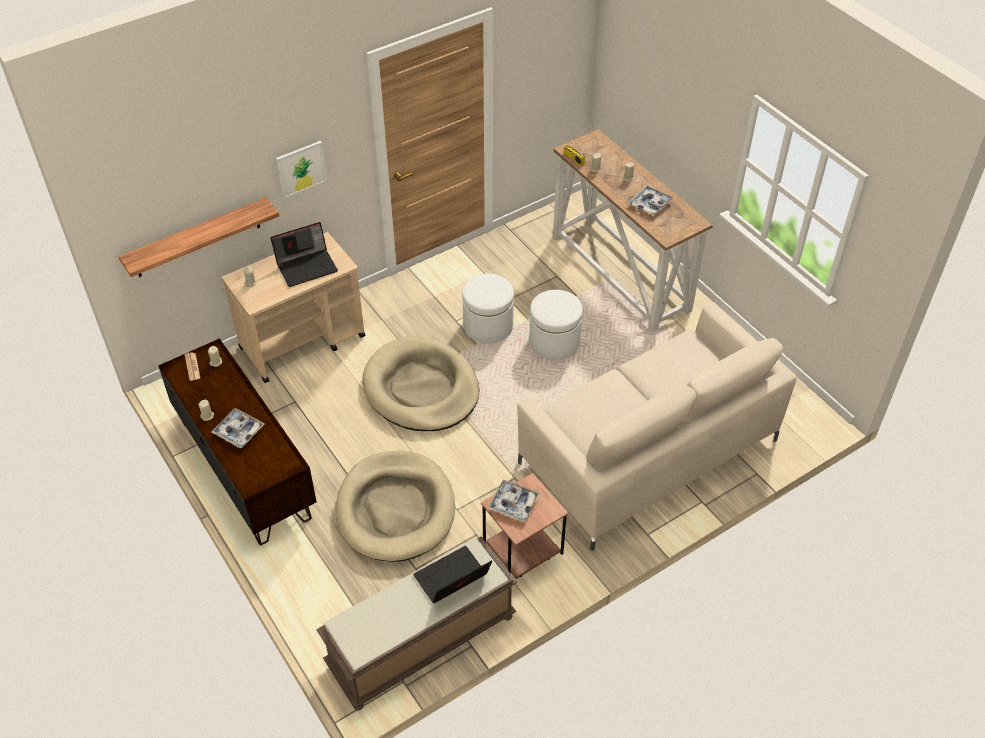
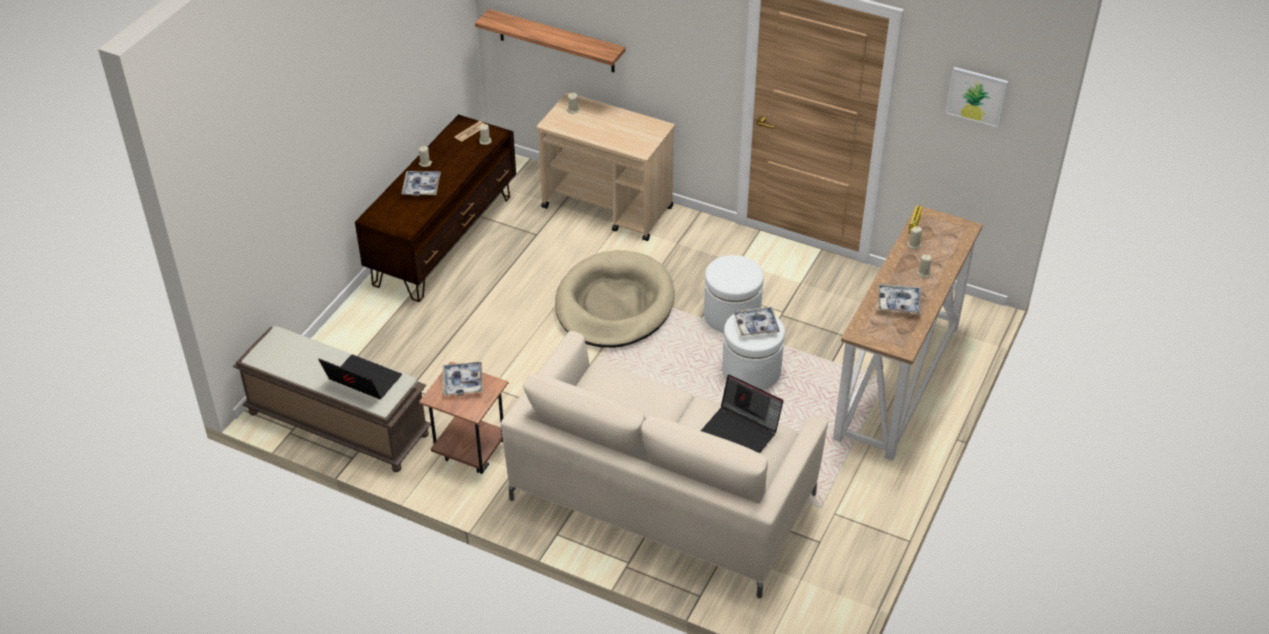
camera: 60 degrees right, 5 degrees down
laptop [271,222,338,287] -> laptop moved to [701,375,783,453]
picture [276,141,327,198] -> picture moved to [946,67,1008,128]
beige dog bed [336,451,455,562] -> none
none -> tray [734,307,780,336]

